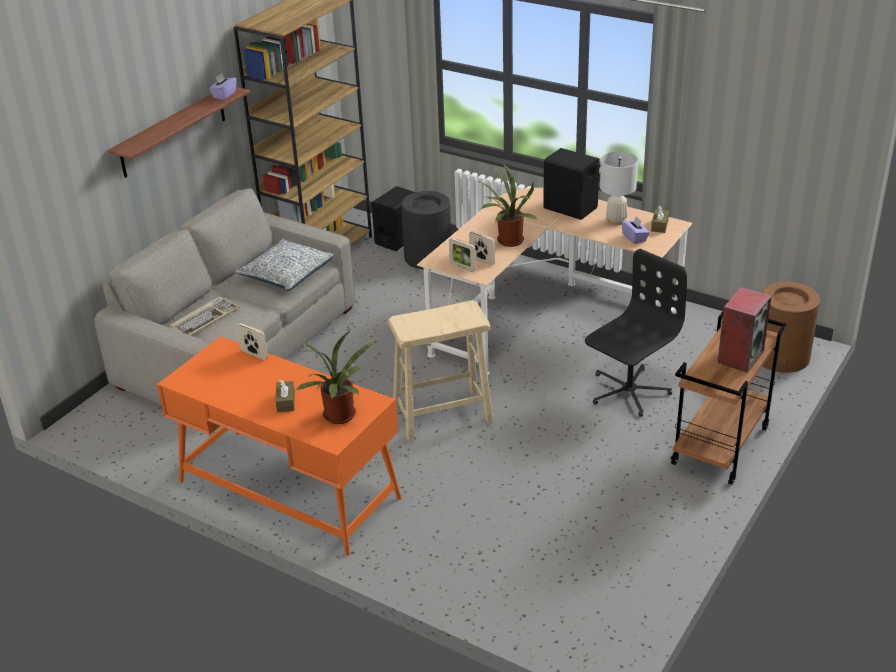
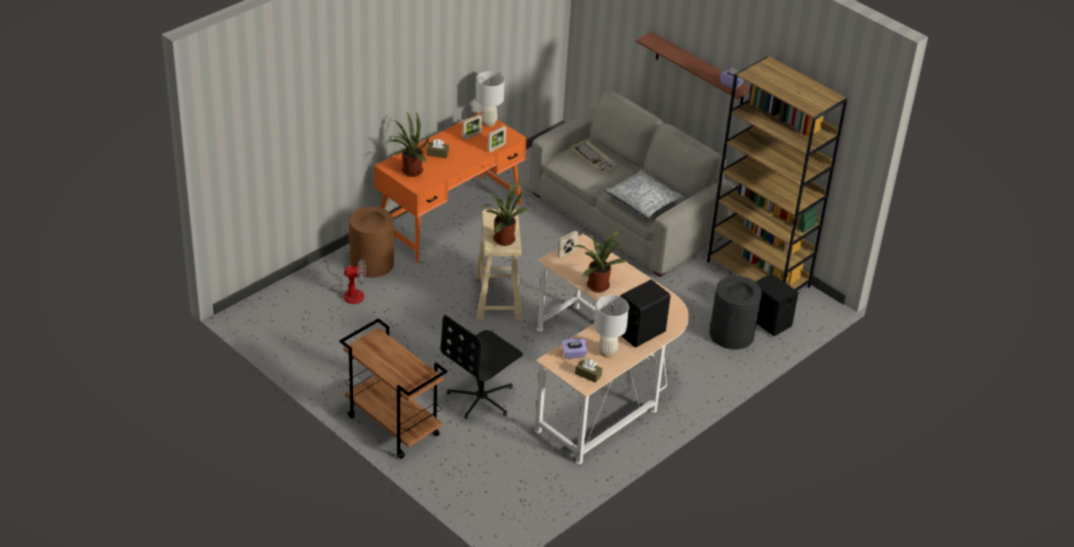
camera: 100 degrees right, 5 degrees up
picture frame [469,231,495,265] -> picture frame moved to [462,114,482,140]
black office chair [585,249,687,417] -> black office chair turned 75 degrees clockwise [441,315,523,419]
speaker [717,287,772,373] -> none
brown trash can [762,282,820,373] -> brown trash can moved to [349,206,394,278]
none -> fan [323,257,366,304]
none -> white table lamp [476,71,505,127]
none -> potted plant [481,182,527,246]

